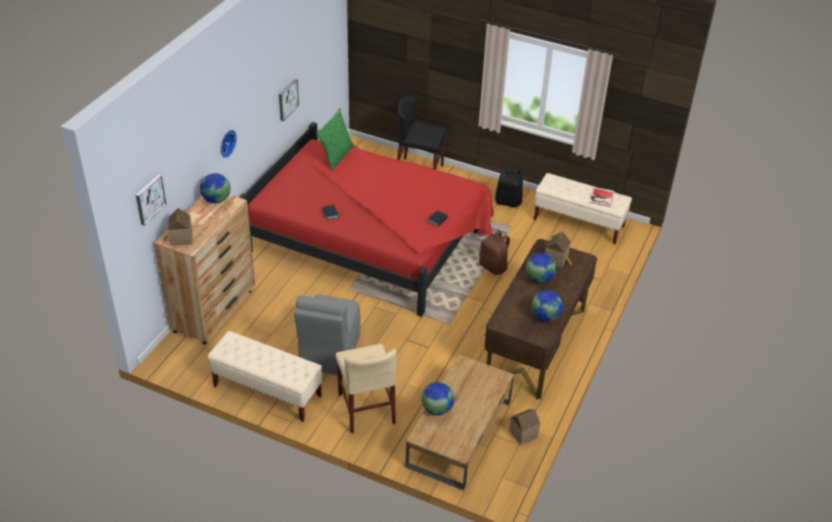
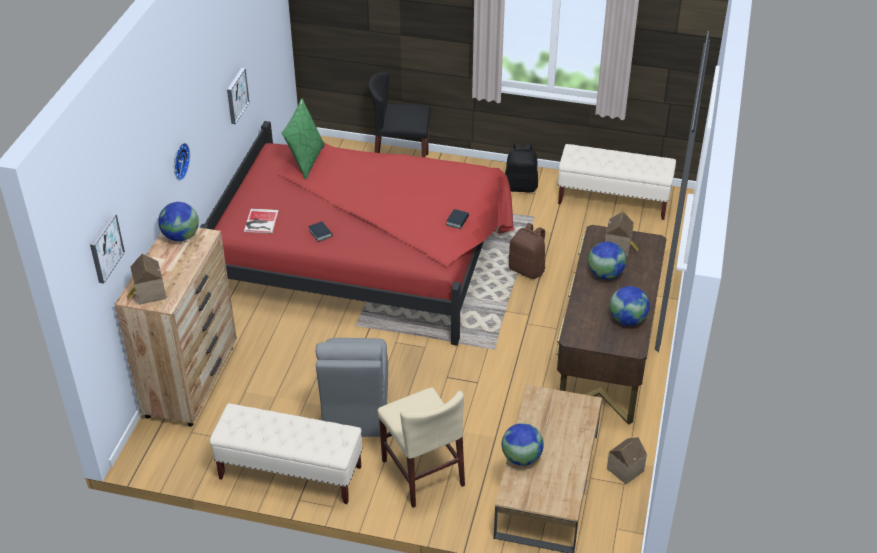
camera: 10 degrees left, 0 degrees up
book [590,187,615,207] -> book moved to [244,209,279,233]

